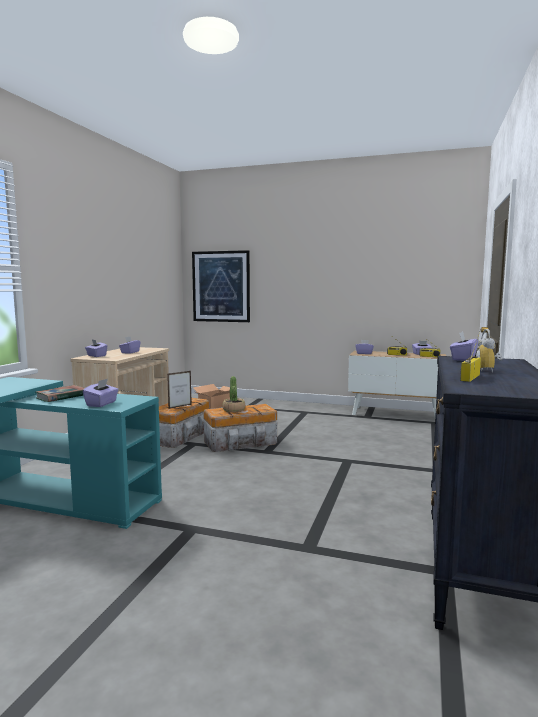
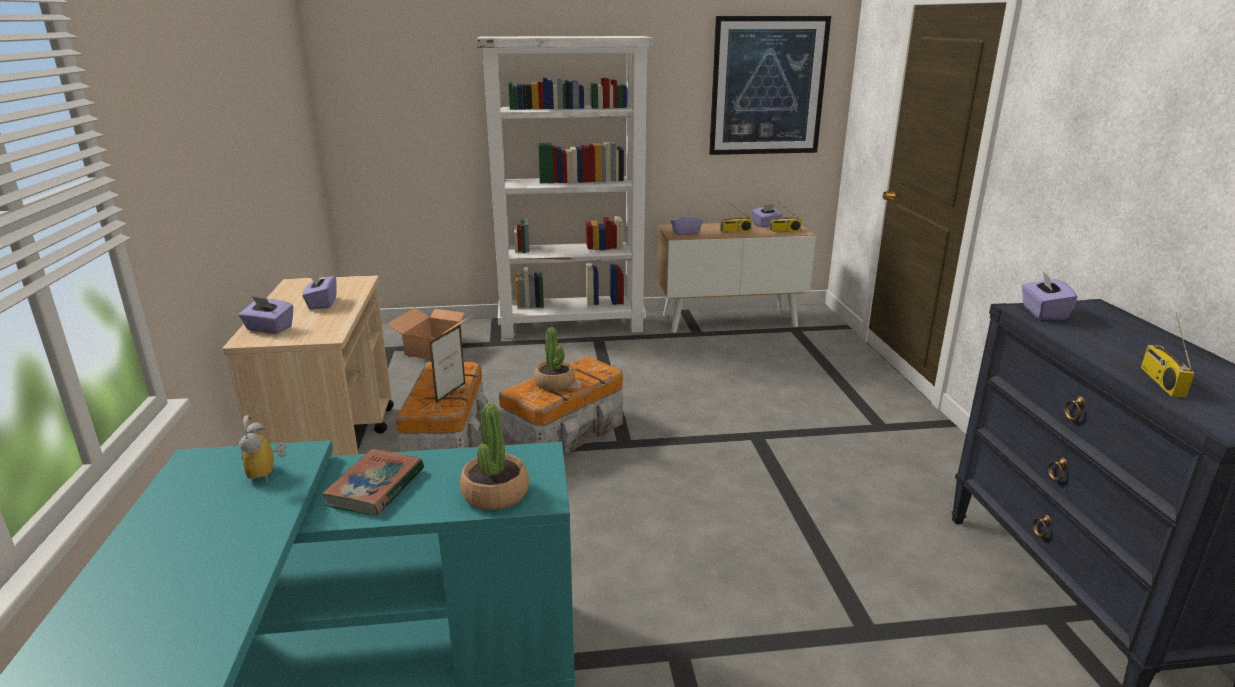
camera: 25 degrees left, 15 degrees up
purple tissue box [83,379,119,407] -> potted plant [460,403,529,510]
picture [192,250,250,322] -> picture moved to [709,16,831,155]
alarm clock [475,329,503,373] -> alarm clock moved to [239,415,286,482]
none -> white bookcase [476,36,653,339]

